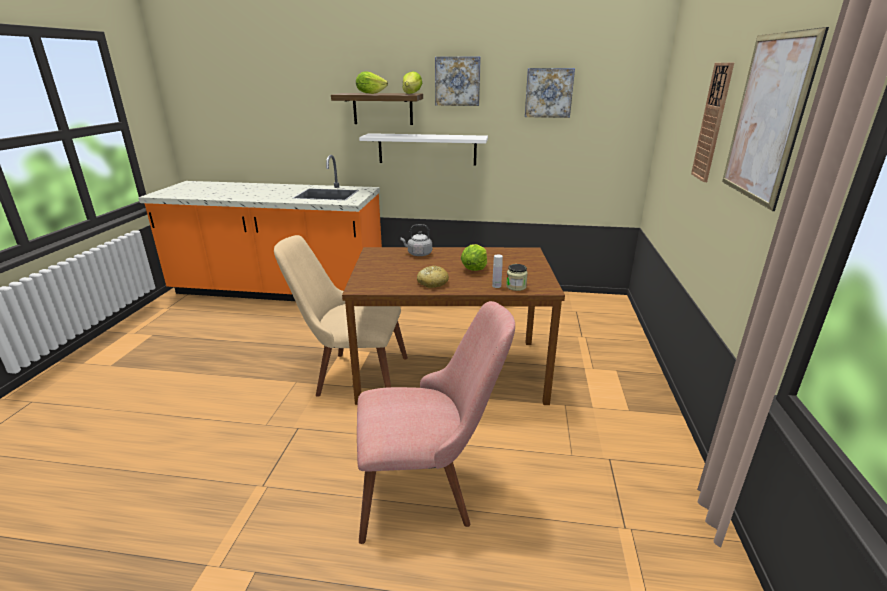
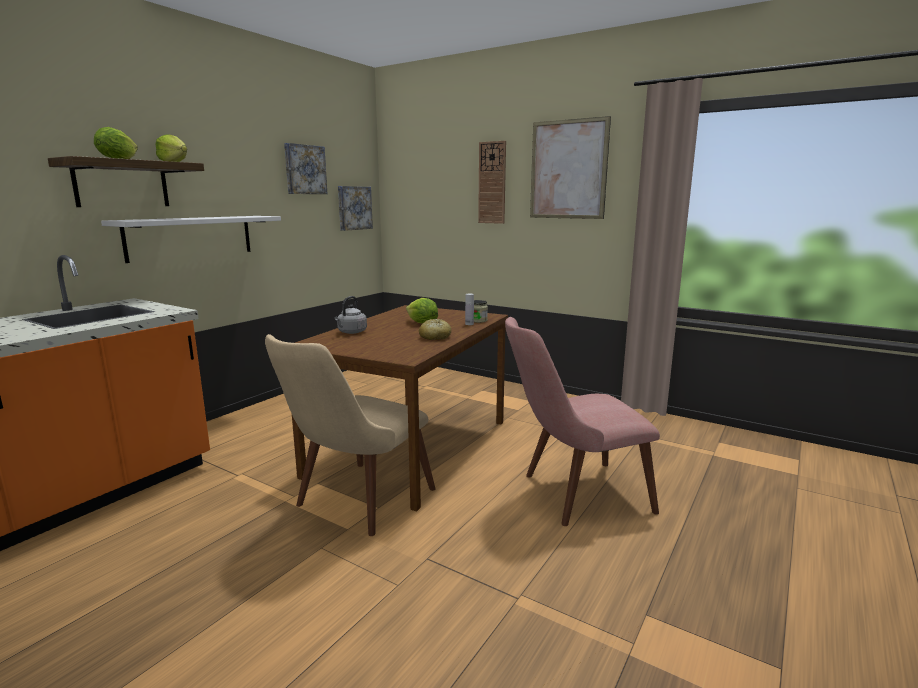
camera: 65 degrees left, 10 degrees down
pink chair [357,301,515,544] -> pink chair turned 120 degrees counterclockwise [505,317,660,526]
picture [435,57,481,106] -> picture moved to [338,186,373,231]

